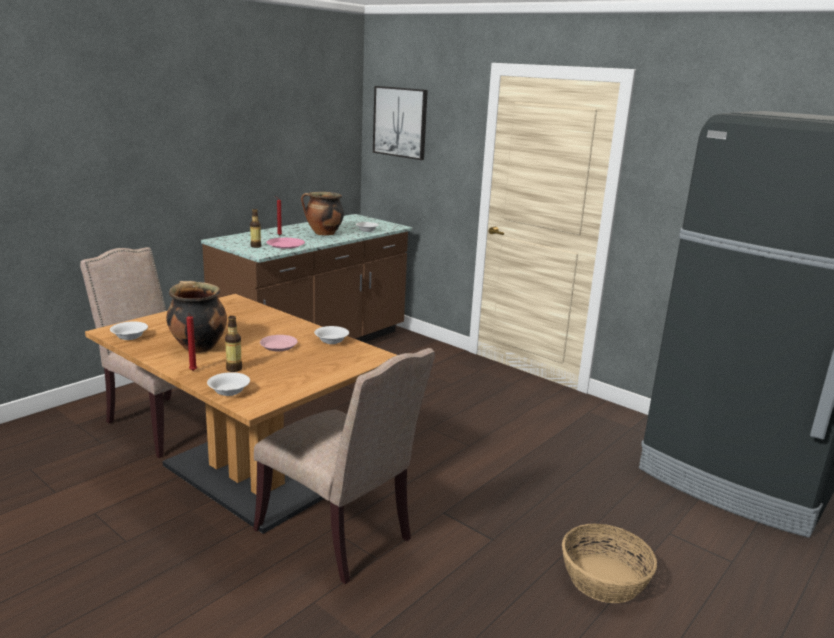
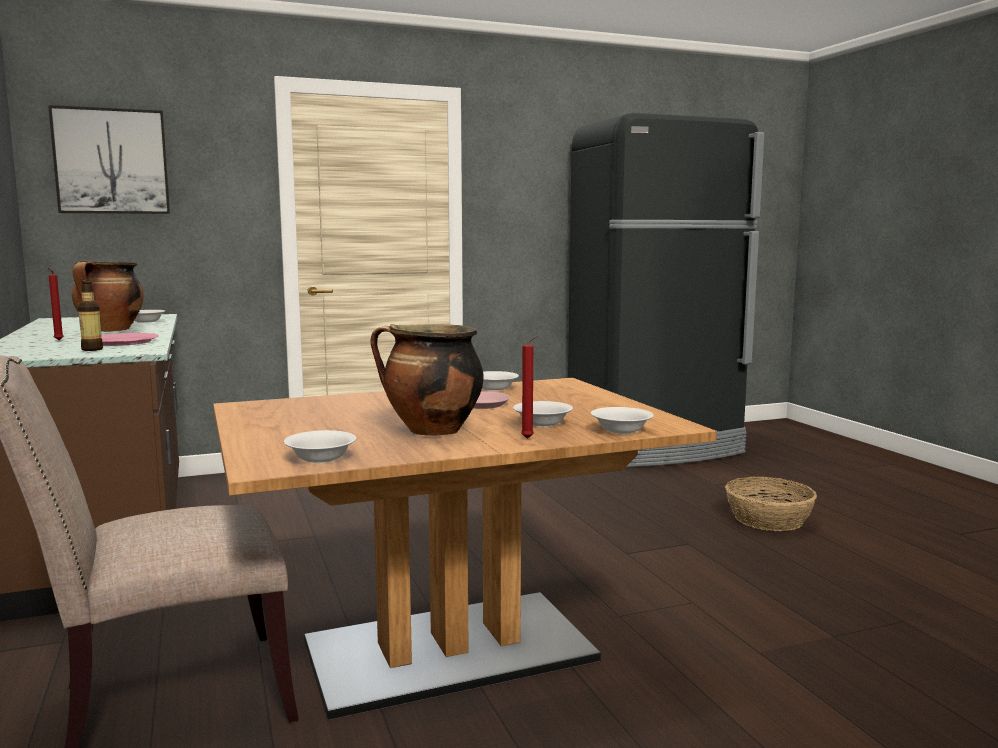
camera: 60 degrees left, 10 degrees down
bottle [225,316,242,372] -> white bowl [513,401,573,427]
beige chair [253,348,435,584] -> none

